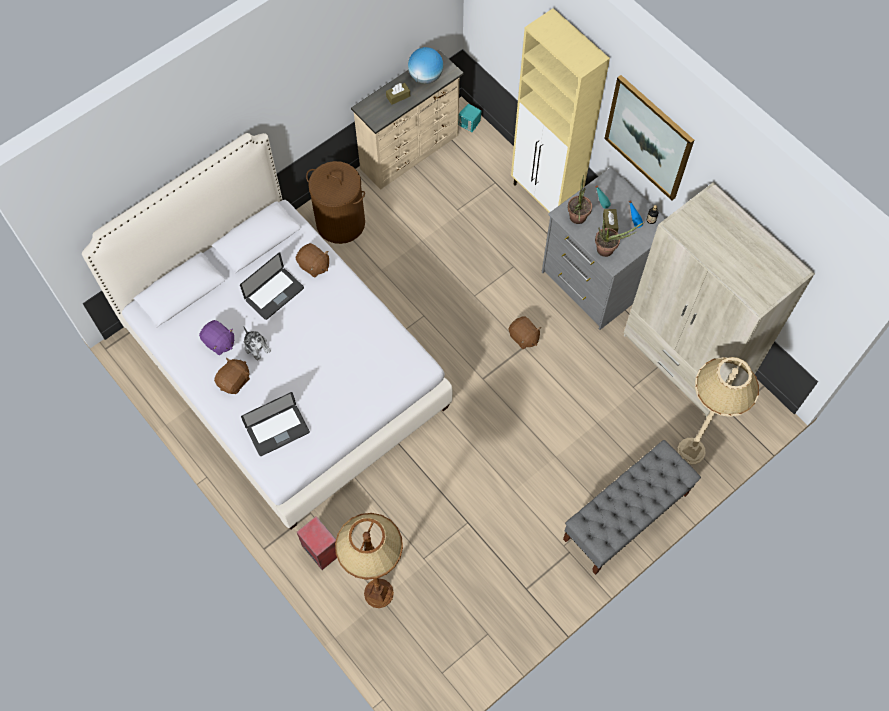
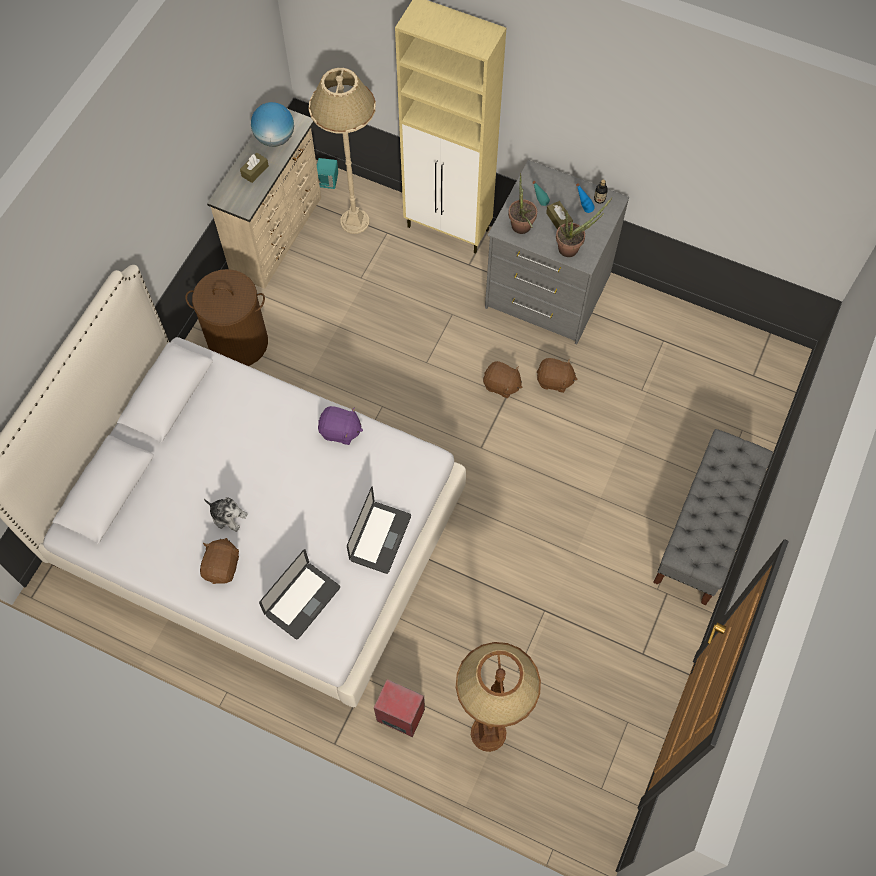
camera: 25 degrees left, 0 degrees up
purple plush toy [199,320,234,355] -> purple plush toy moved to [318,406,363,445]
laptop [240,252,304,320] -> laptop moved to [347,486,411,574]
brown plush toy [295,243,329,278] -> brown plush toy moved to [537,358,577,393]
picture [604,75,694,200] -> none
beige wardrobe [624,183,815,417] -> none
beige floor lamp [677,357,759,464] -> beige floor lamp moved to [309,68,376,234]

